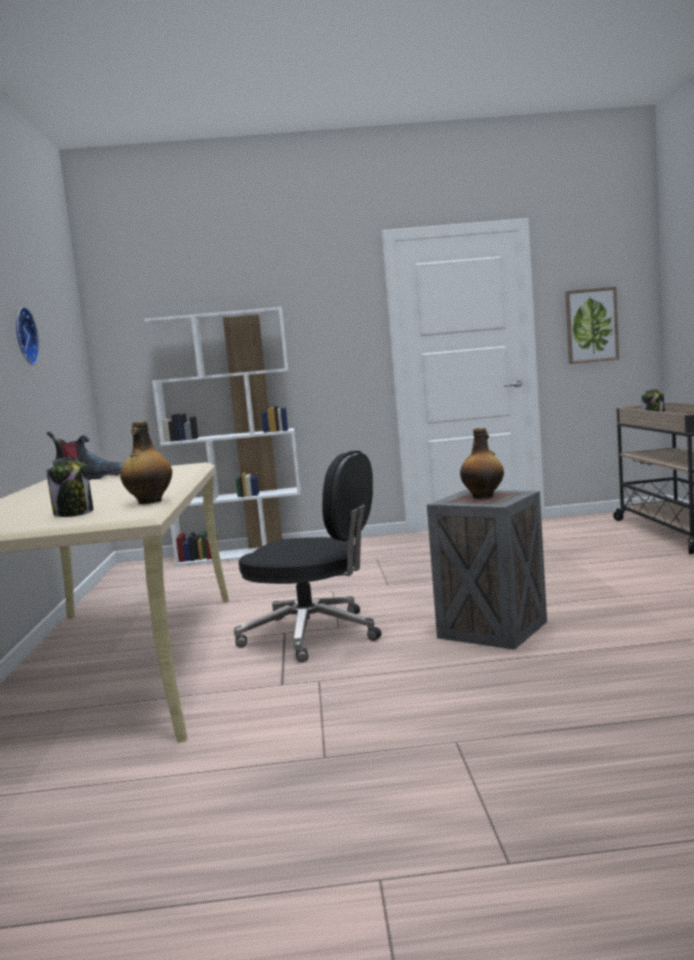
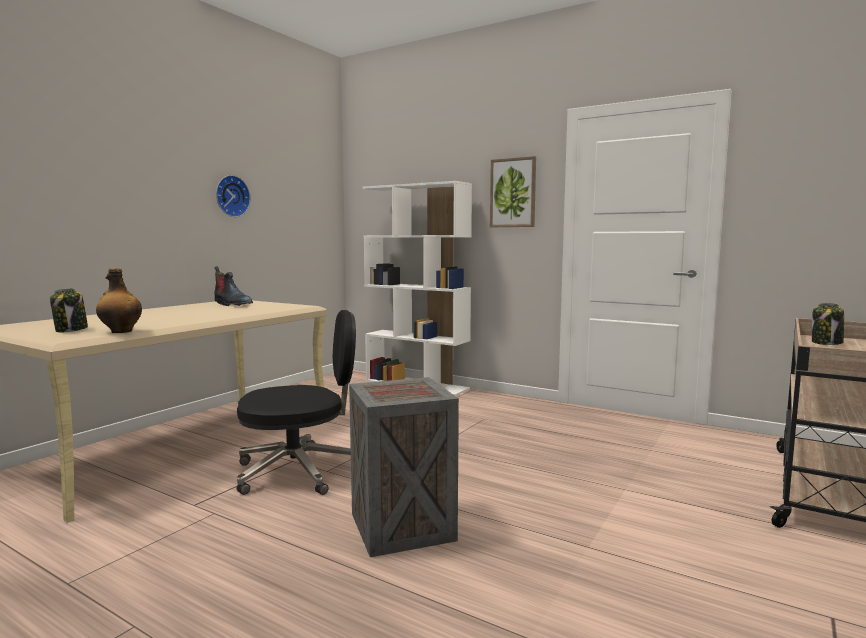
camera: 35 degrees right, 0 degrees up
black office chair [234,451,381,662] -> black office chair turned 75 degrees counterclockwise [237,310,356,495]
bottle [460,428,504,499] -> none
picture [565,287,619,364] -> picture moved to [490,156,536,227]

